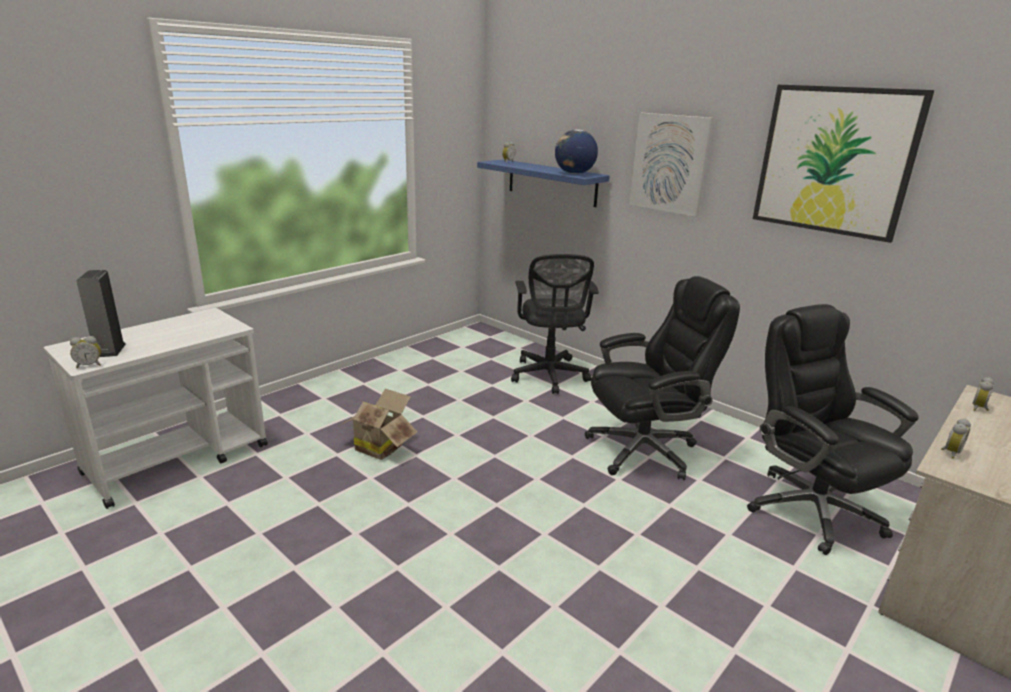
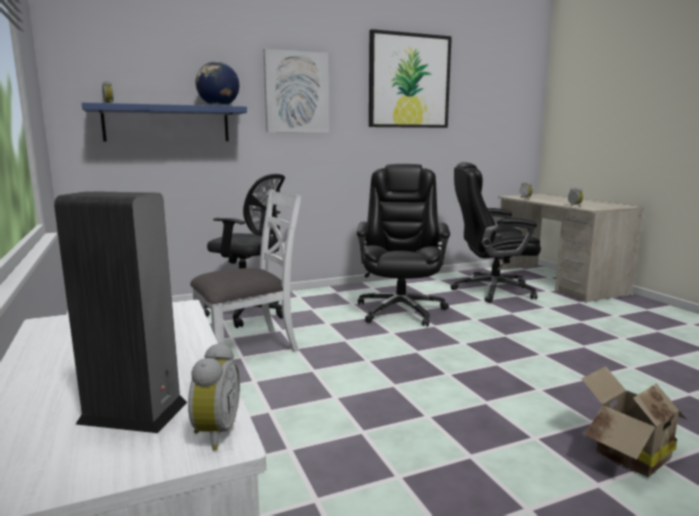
camera: 65 degrees left, 10 degrees down
cardboard box [339,389,417,460] -> cardboard box moved to [581,366,687,477]
none -> white chair [190,189,302,352]

